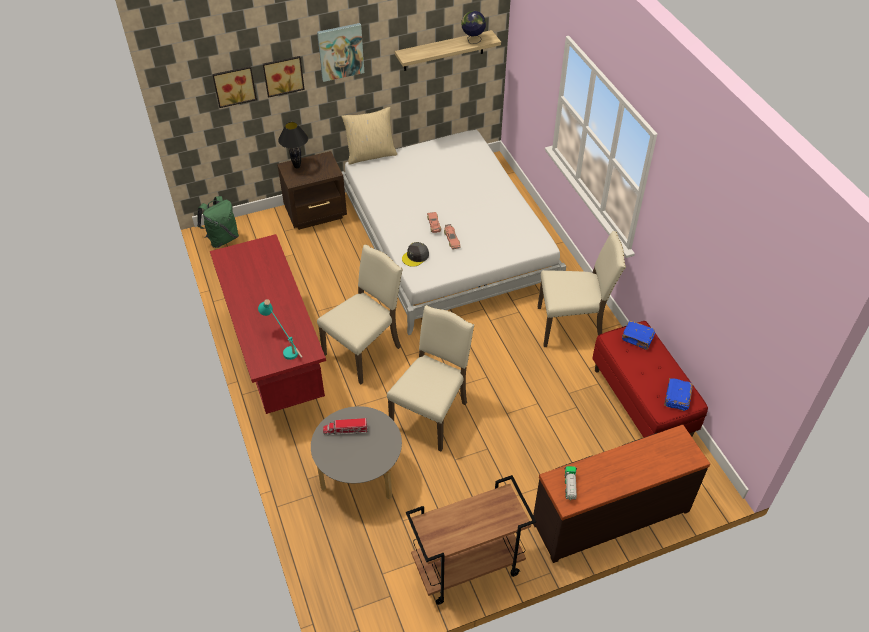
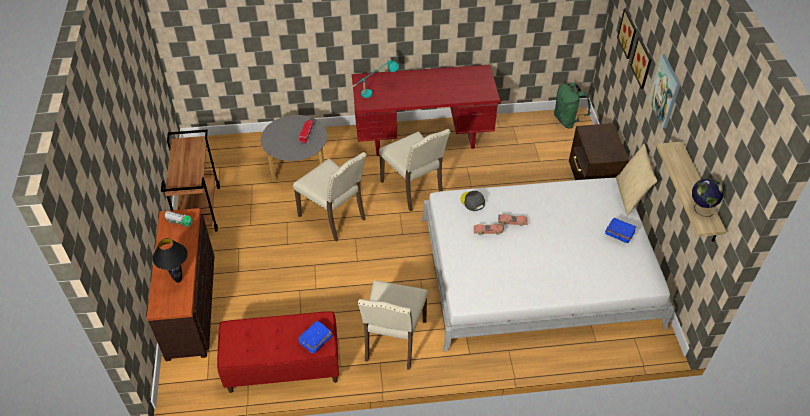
camera: 105 degrees right, 0 degrees up
black table lamp [278,122,308,169] -> black table lamp moved to [152,238,188,283]
blue book [664,378,693,411] -> blue book moved to [605,218,637,243]

